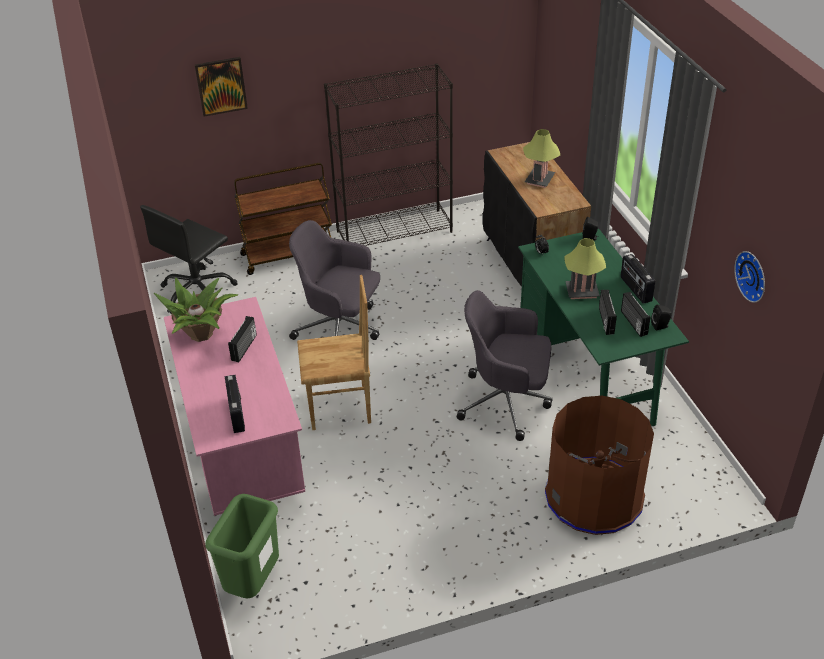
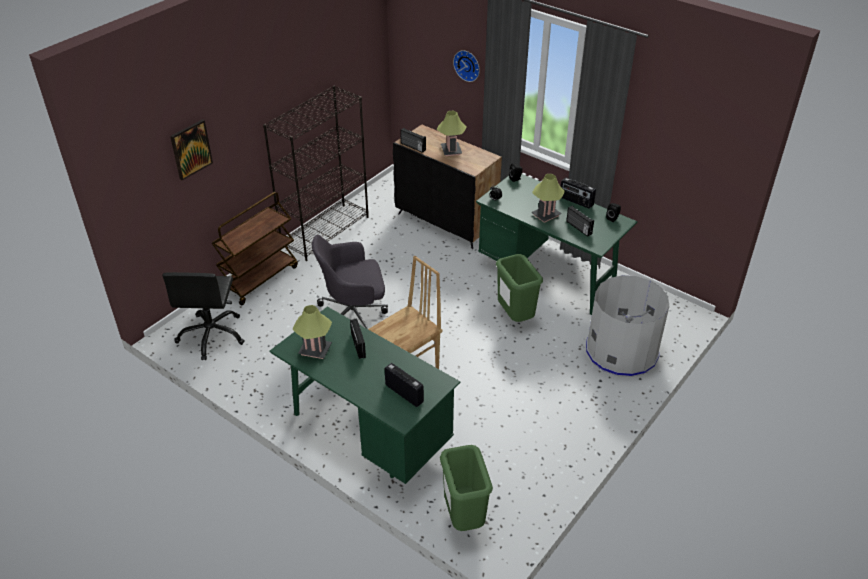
camera: 35 degrees left, 0 degrees up
potted plant [154,278,238,342] -> table lamp [292,305,332,359]
pink desk [164,297,305,516] -> green desk [269,307,460,484]
grey office chair [457,290,553,441] -> green trash can [496,254,543,322]
brown trash can [545,396,654,535] -> grey trash can [586,275,669,377]
radio [621,292,650,337] -> radio moved to [400,128,426,153]
wall clock [734,251,765,303] -> wall clock moved to [453,50,480,82]

